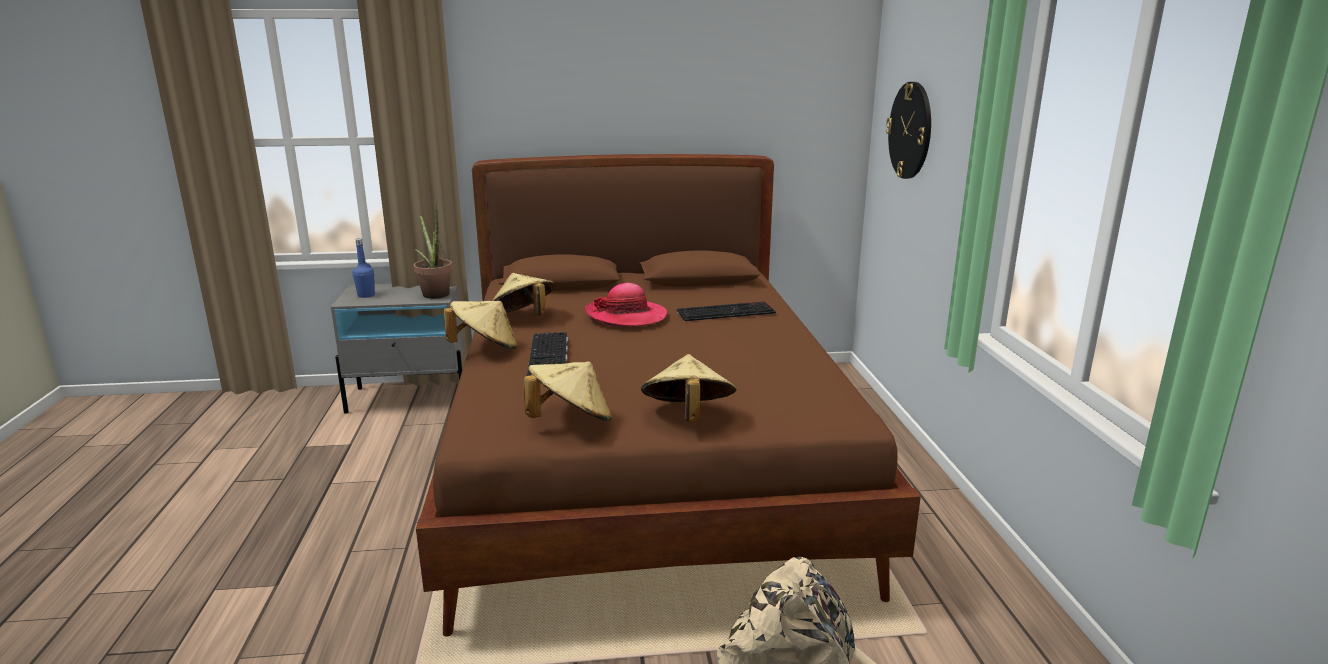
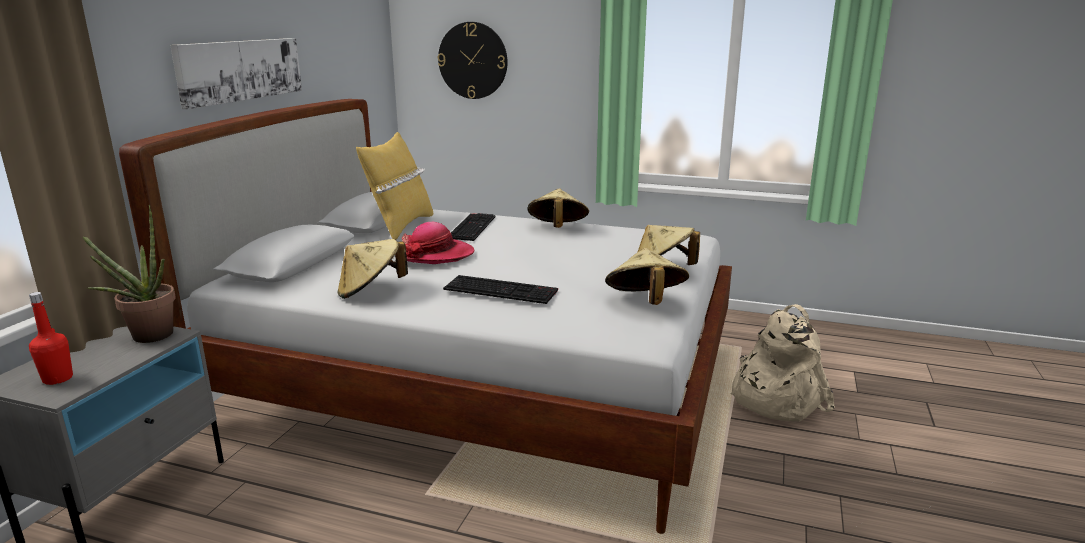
camera: 65 degrees left, 0 degrees up
blue bottle [353,238,375,298] -> red bottle [29,292,73,385]
brown bed [416,154,921,637] -> white bed [119,99,732,534]
beige hat [444,301,517,349] -> beige hat moved to [528,188,589,228]
none -> picture [170,38,302,109]
none -> yellow pillow [356,132,434,240]

